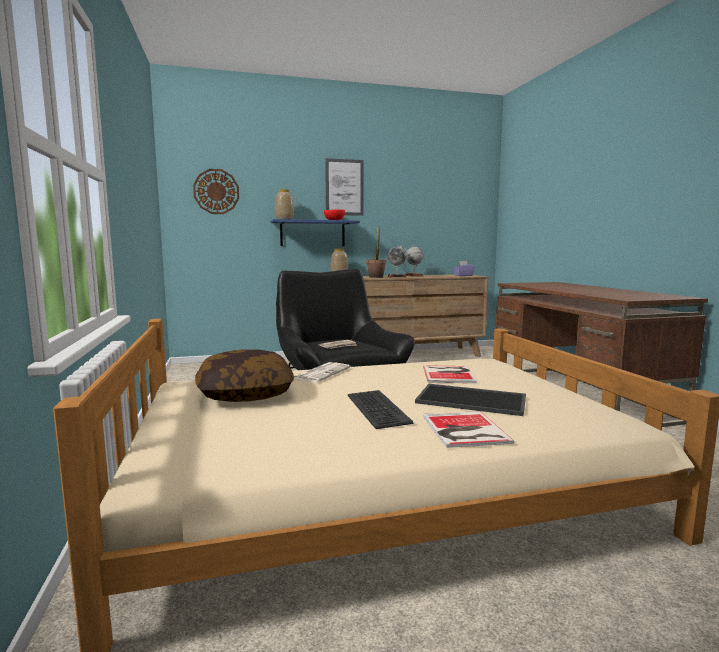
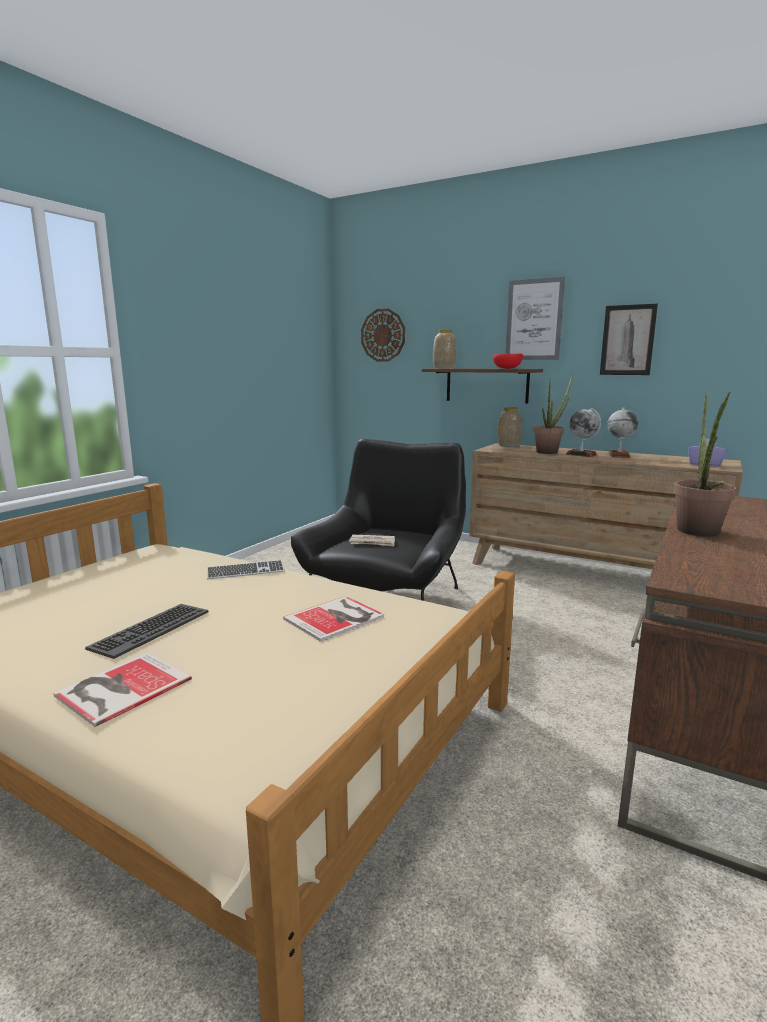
camera: 45 degrees right, 5 degrees up
pillow [195,349,294,402] -> none
blue shelf [270,219,360,246] -> brown shelf [422,368,543,404]
newspaper [294,362,350,382] -> keyboard [207,560,285,579]
tray [415,384,526,416] -> none
none -> picture [600,304,658,375]
none -> potted plant [673,391,736,537]

